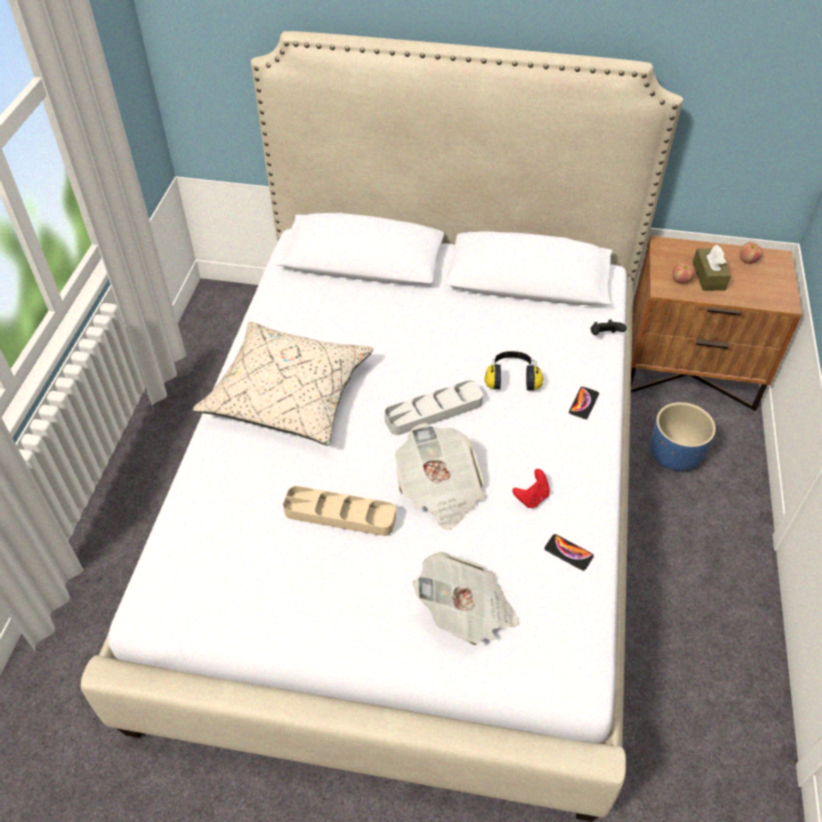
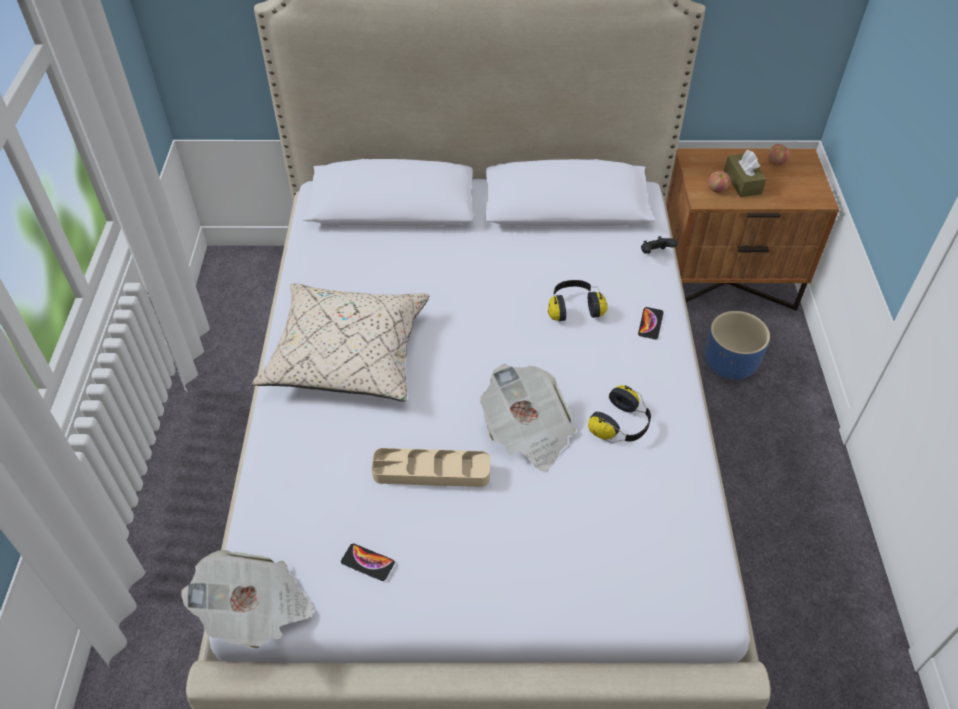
camera: 10 degrees left, 0 degrees up
grey tray [385,380,483,435] -> none
newspaper [413,552,520,645] -> newspaper moved to [181,550,314,649]
red game controller [512,469,550,508] -> headphones [588,385,651,443]
phone [544,534,594,571] -> phone moved to [341,543,395,581]

